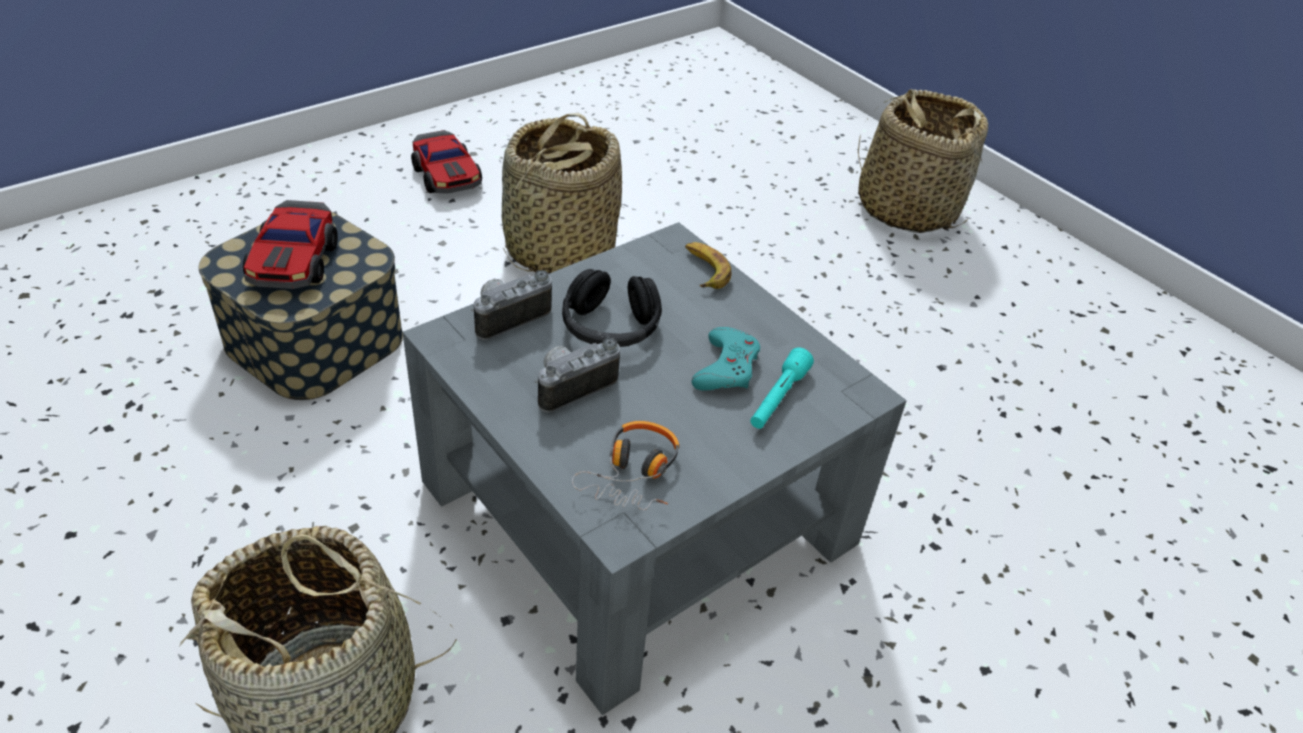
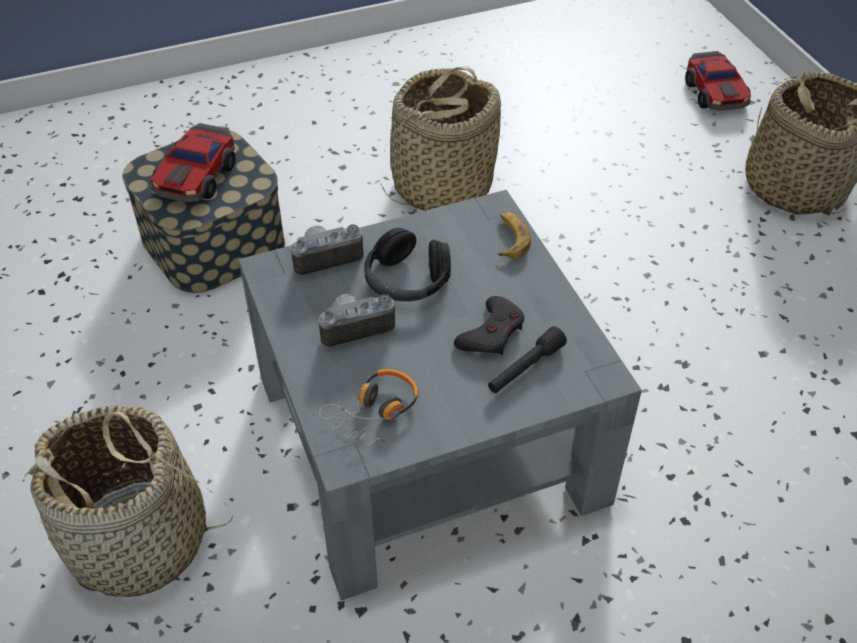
camera: 20 degrees right, 5 degrees up
toy car [411,130,482,194] -> toy car moved to [685,51,751,111]
turquoise game controller [692,327,760,390] -> black game controller [454,296,524,355]
turquoise flashlight [750,348,814,429] -> black flashlight [488,326,567,393]

